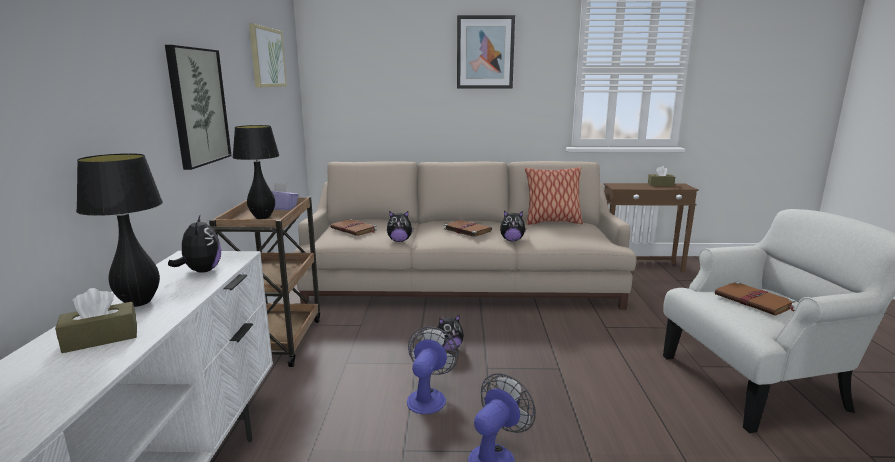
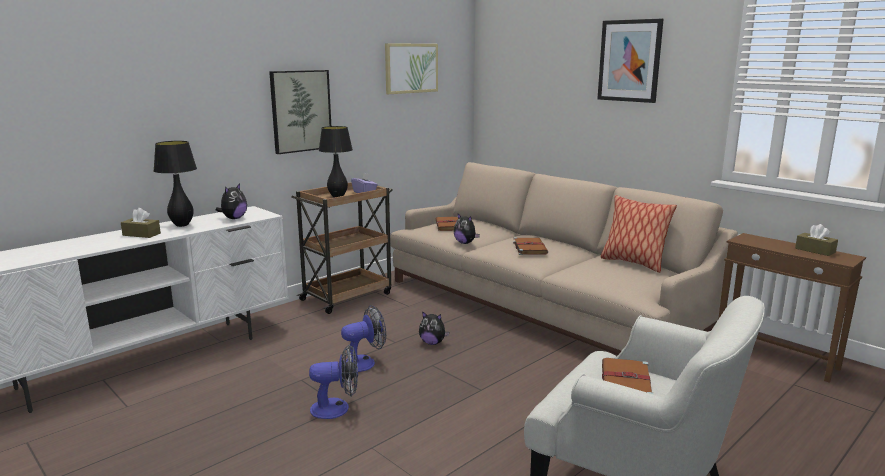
camera: 45 degrees right, 0 degrees up
plush toy [500,211,527,241] -> none

